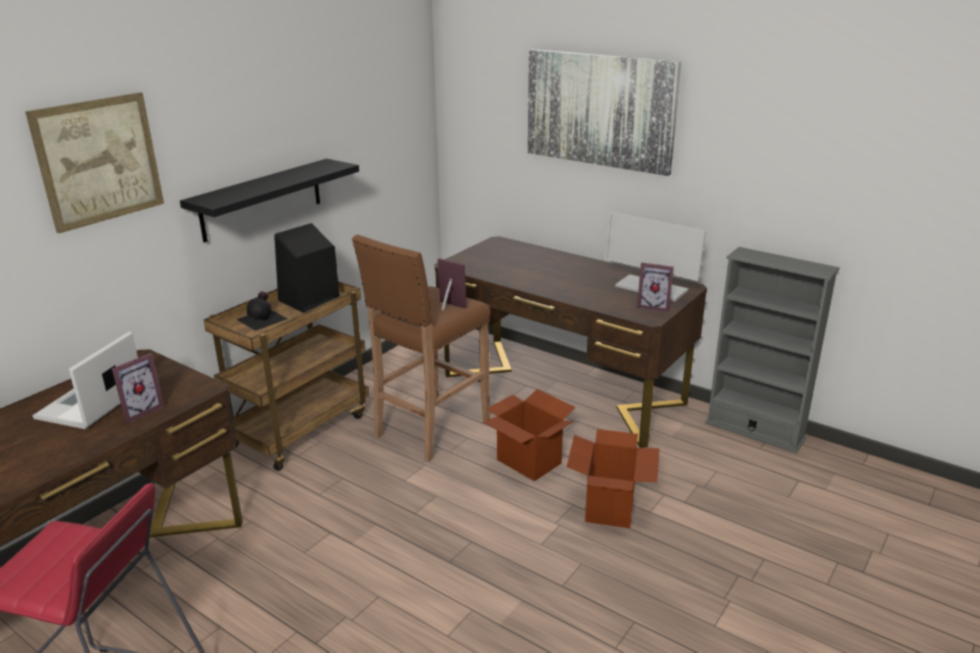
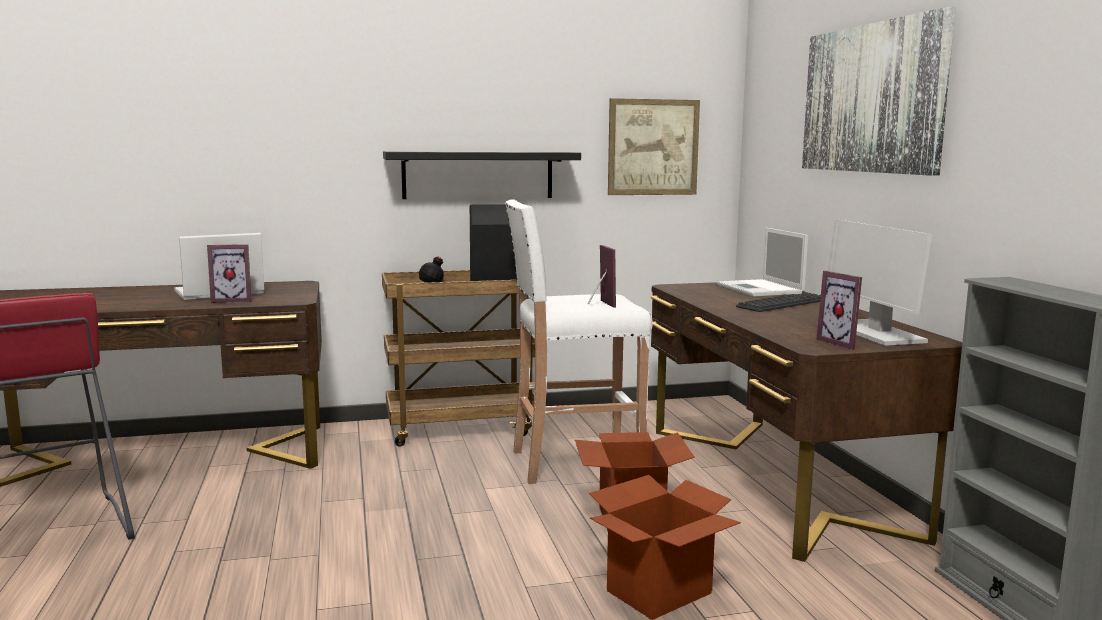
camera: 40 degrees right, 15 degrees down
picture [25,92,164,233] -> picture moved to [608,98,700,195]
brown stool [352,235,491,462] -> white stool [505,199,653,484]
none -> laptop [717,228,808,296]
none -> keyboard [736,293,821,312]

